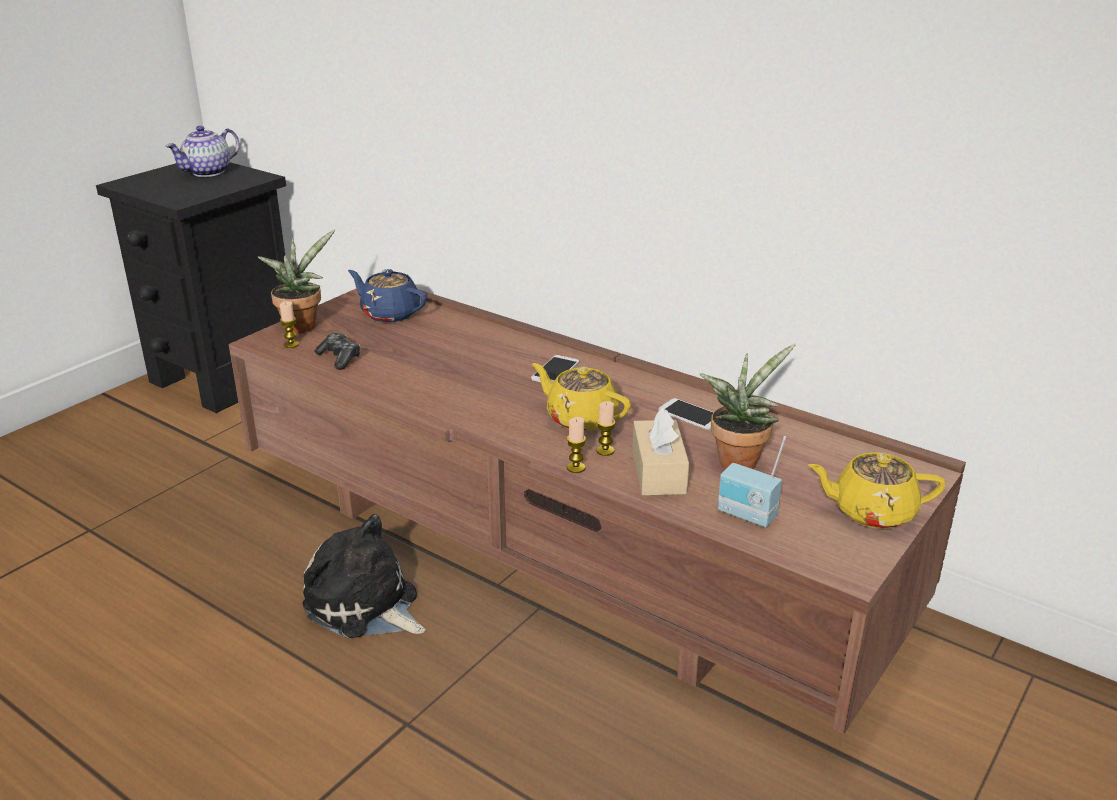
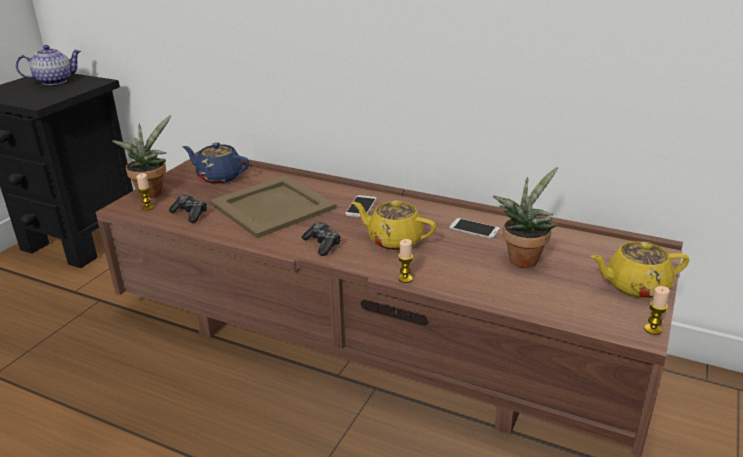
camera: 10 degrees left, 0 degrees up
teapot [165,126,240,177] -> teapot turned 150 degrees counterclockwise [16,45,81,85]
plush toy [303,514,426,638] -> none
candle [596,401,615,456] -> candle moved to [644,286,670,335]
beige tissue box [632,408,689,496] -> none
radio [718,436,786,527] -> none
none -> beige tray [210,175,337,238]
none -> game controller [302,222,341,256]

